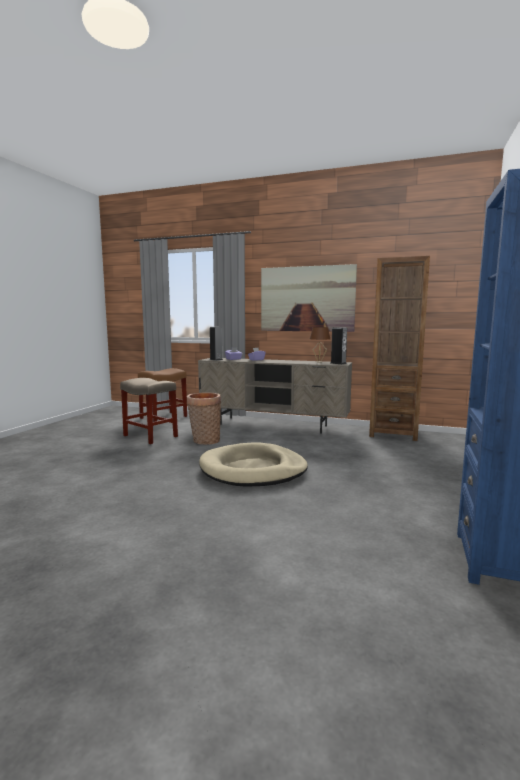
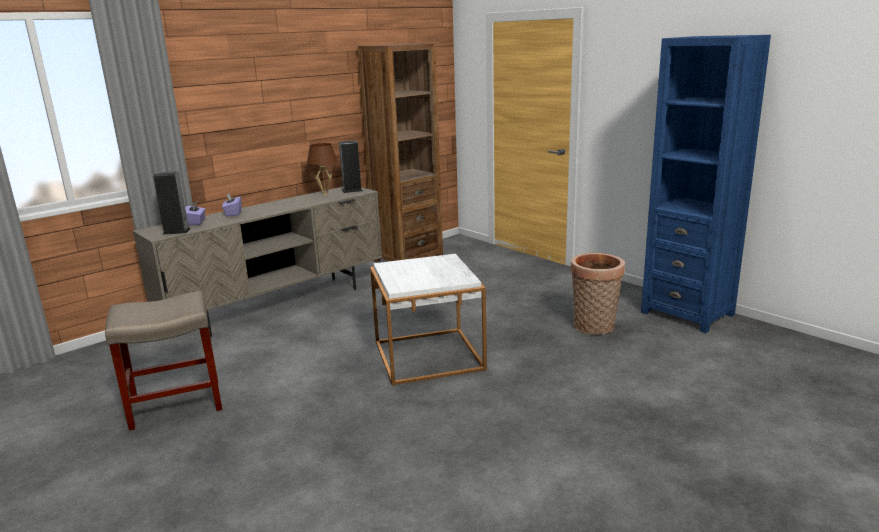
camera: 60 degrees left, 10 degrees up
brown stool [138,368,187,422] -> none
basket [187,393,221,445] -> basket moved to [571,253,625,335]
beige dog bed [199,442,308,487] -> white side table [370,254,487,385]
picture [261,264,357,332] -> none

